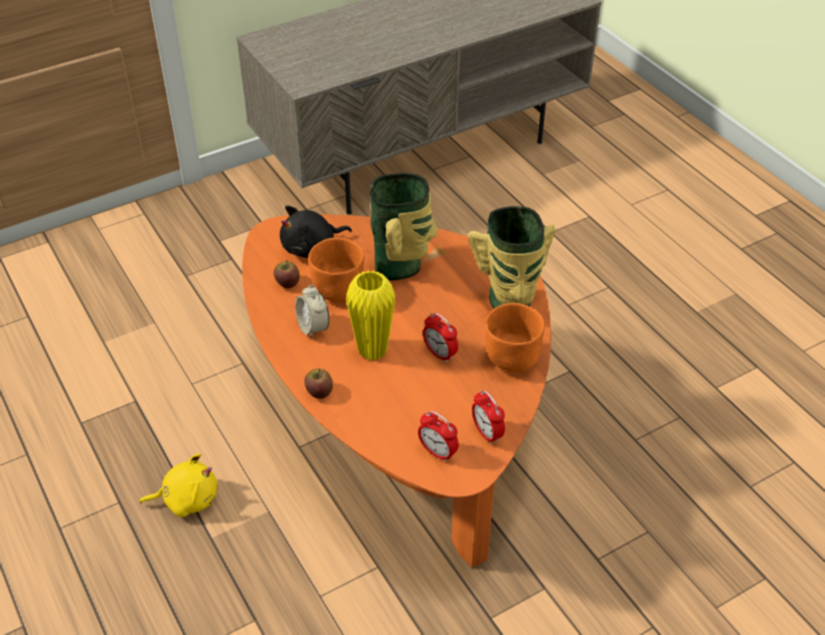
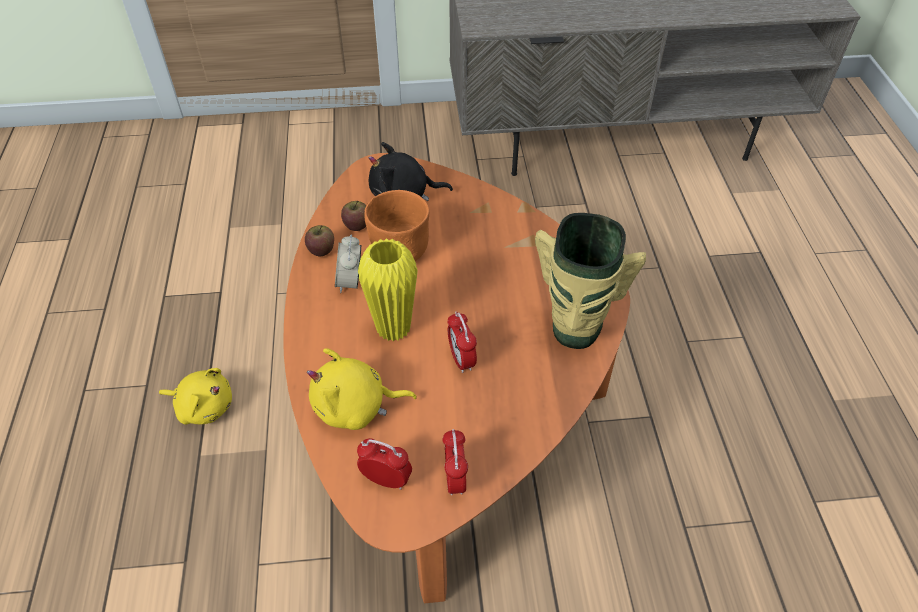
camera: 25 degrees right, 5 degrees up
apple [304,369,333,399] -> apple moved to [305,225,334,256]
vase [370,173,438,280] -> none
alarm clock [418,411,459,462] -> alarm clock turned 135 degrees clockwise [357,438,412,490]
orange bowl [485,303,545,373] -> none
none -> yellow plush toy [307,348,417,430]

